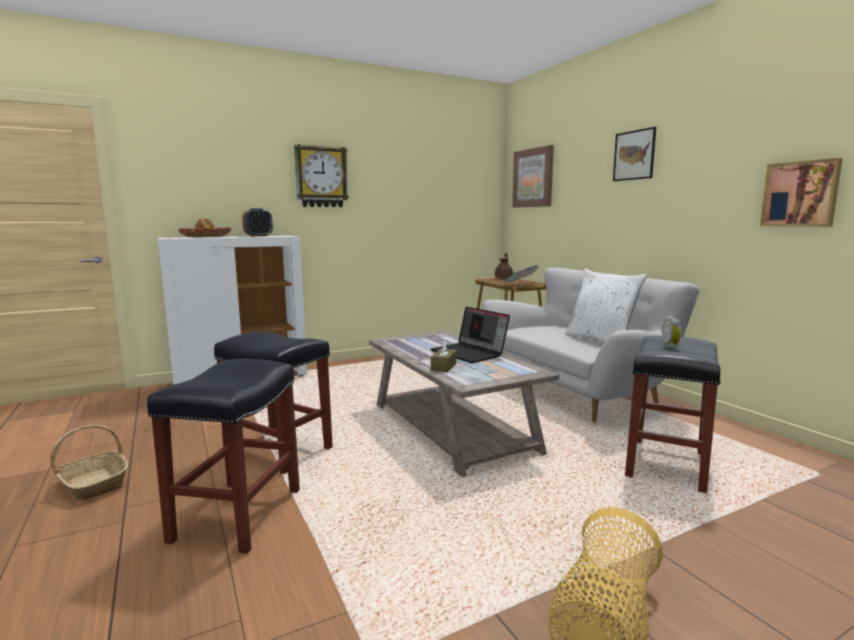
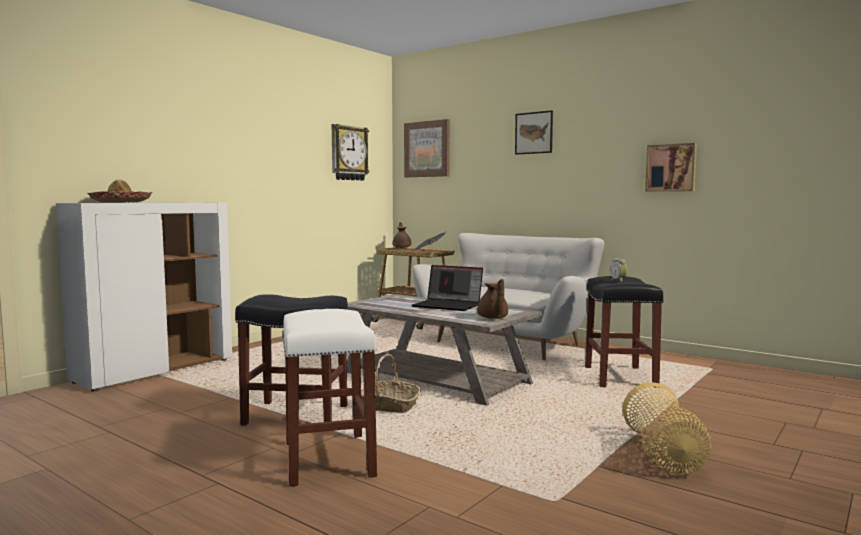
camera: 25 degrees left, 5 degrees down
basket [50,425,129,501] -> basket moved to [361,354,421,413]
black stool [147,359,300,554] -> white stool [283,309,377,486]
alarm clock [242,208,273,237] -> none
wall clock [294,144,349,207] -> wall clock moved to [332,124,370,181]
brown tissue box [431,340,457,372] -> none
white pillow [565,269,647,342] -> none
none -> brown teapot [477,279,508,319]

